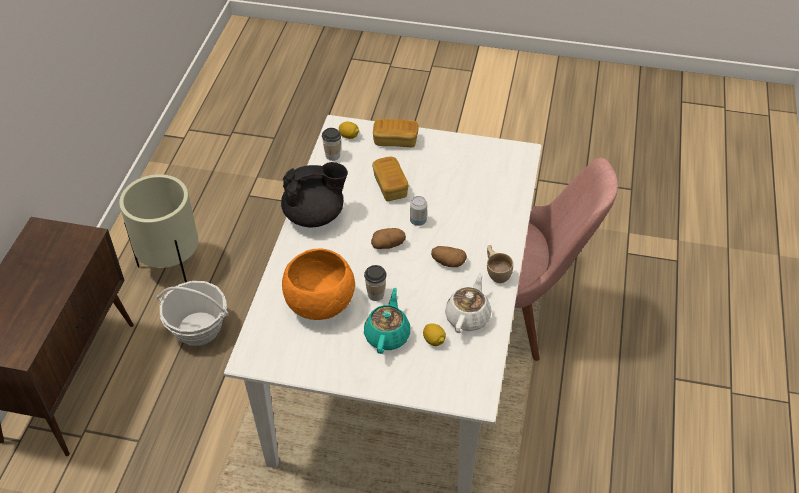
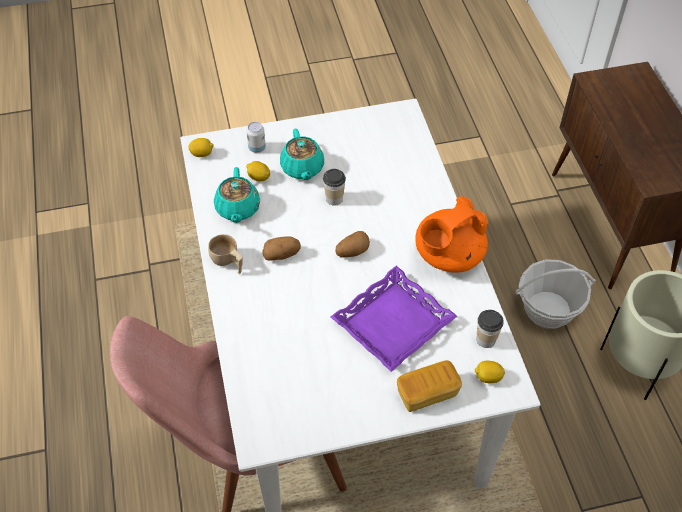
camera: 155 degrees right, 5 degrees up
black teapot [281,162,348,228] -> orange teapot [415,197,488,273]
orange bowl [282,248,355,320] -> none
bread [372,157,409,201] -> purple tray [331,266,457,372]
can [410,196,427,226] -> can moved to [246,122,266,153]
white teapot [445,271,491,333] -> turquoise teapot [214,167,260,223]
none -> lemon [188,138,214,157]

